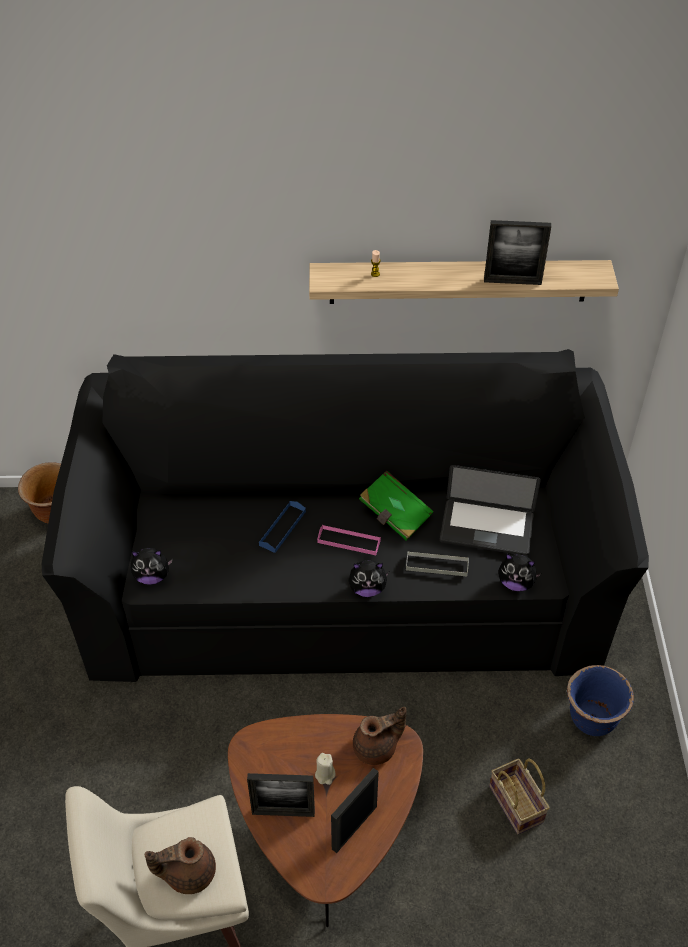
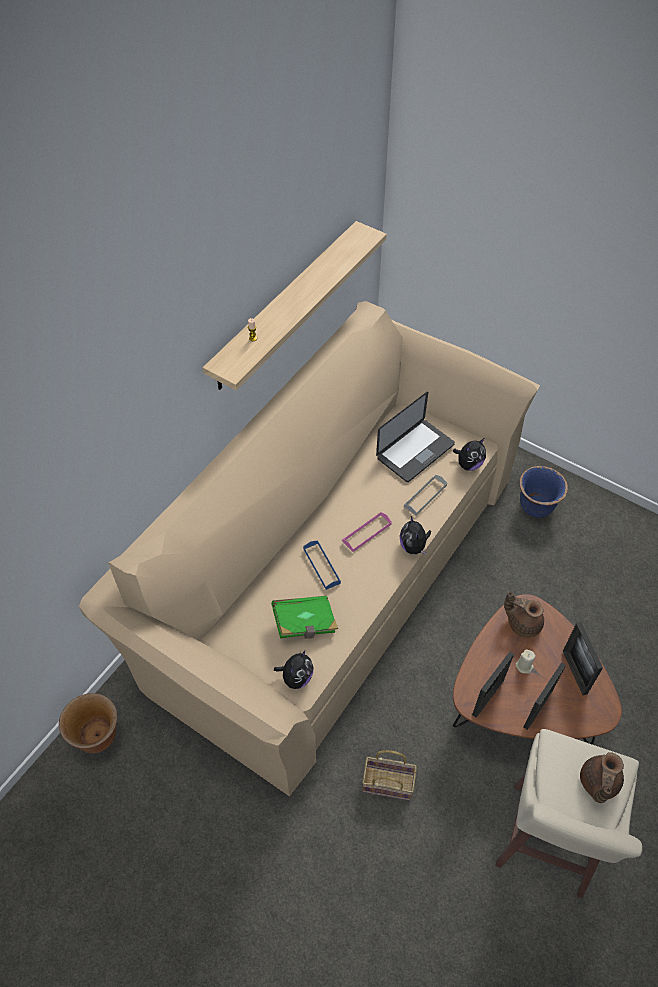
camera: 55 degrees left, 5 degrees up
black sofa [42,349,649,682] -> beige sofa [79,301,540,797]
plush toy [348,560,389,597] -> plush toy turned 135 degrees clockwise [400,516,431,555]
brown teapot [353,707,407,765] -> brown teapot turned 75 degrees counterclockwise [504,591,544,638]
green book [359,470,434,540] -> green book moved to [271,596,338,639]
picture frame [484,220,551,285] -> picture frame moved to [472,651,514,718]
basket [489,758,550,834] -> basket moved to [362,750,417,801]

